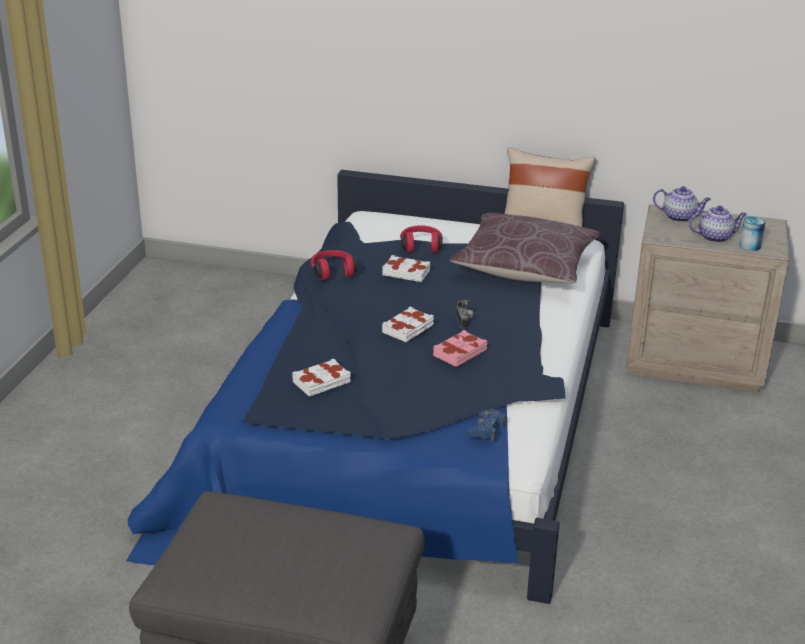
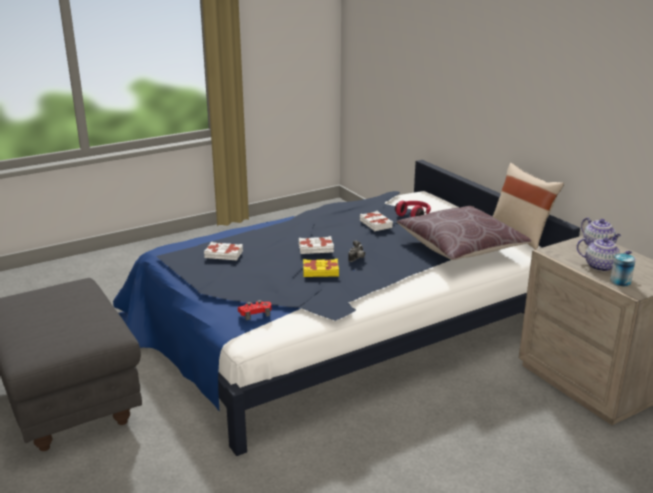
camera: 45 degrees right, 5 degrees down
red headphones [310,250,358,281] -> none
pink book [433,330,487,367] -> yellow book [303,259,339,277]
blue game controller [466,409,505,442] -> red game controller [238,300,271,320]

